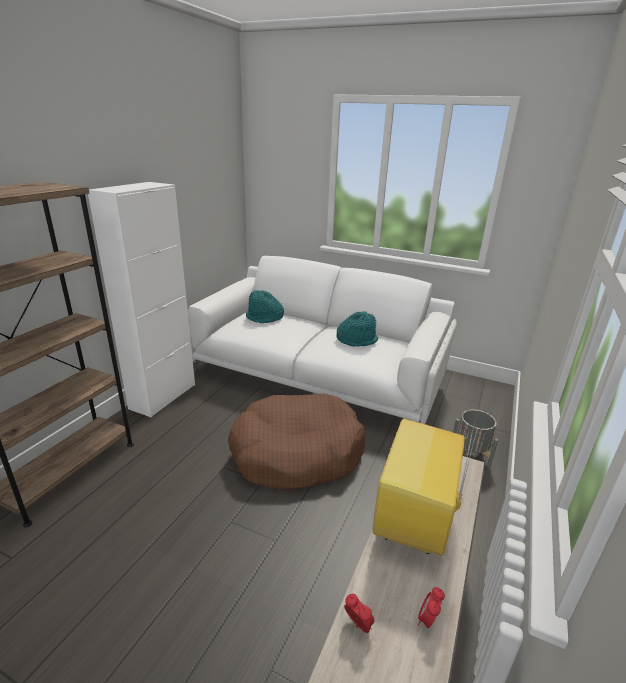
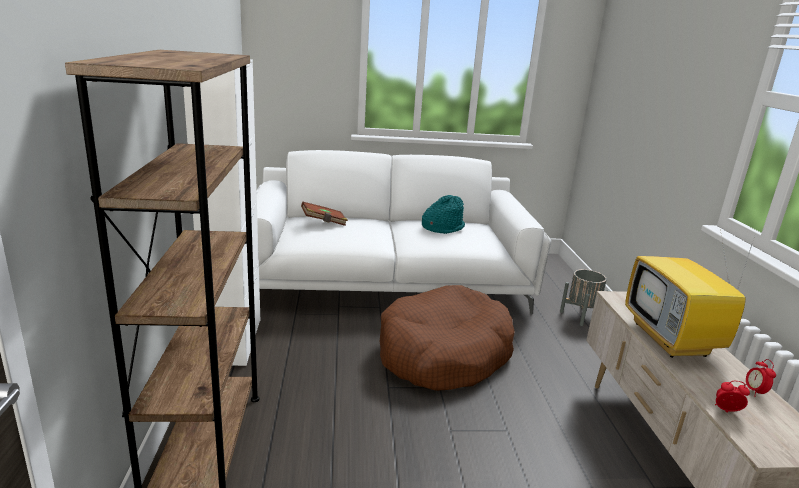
camera: 30 degrees left, 5 degrees down
turquoise hat [246,290,284,323] -> brown book [301,202,348,226]

